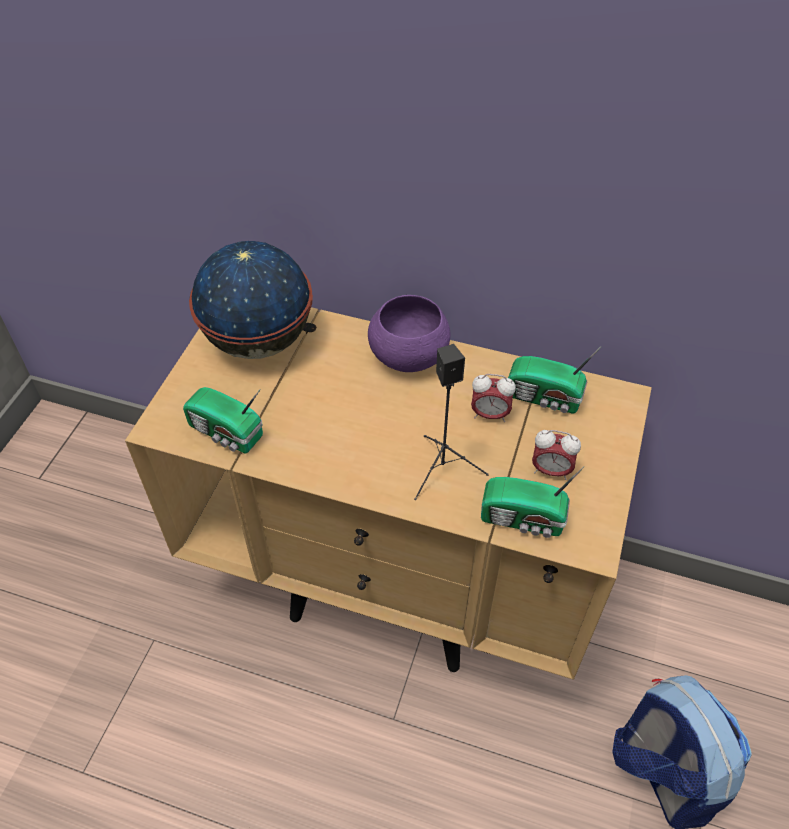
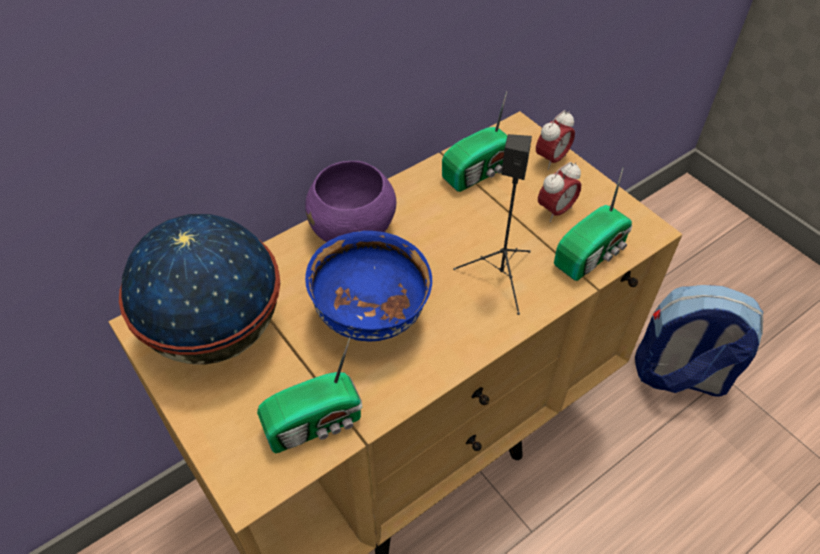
camera: 55 degrees left, 0 degrees up
alarm clock [471,374,516,422] -> alarm clock moved to [536,110,575,170]
none -> blue bowl [305,231,432,342]

